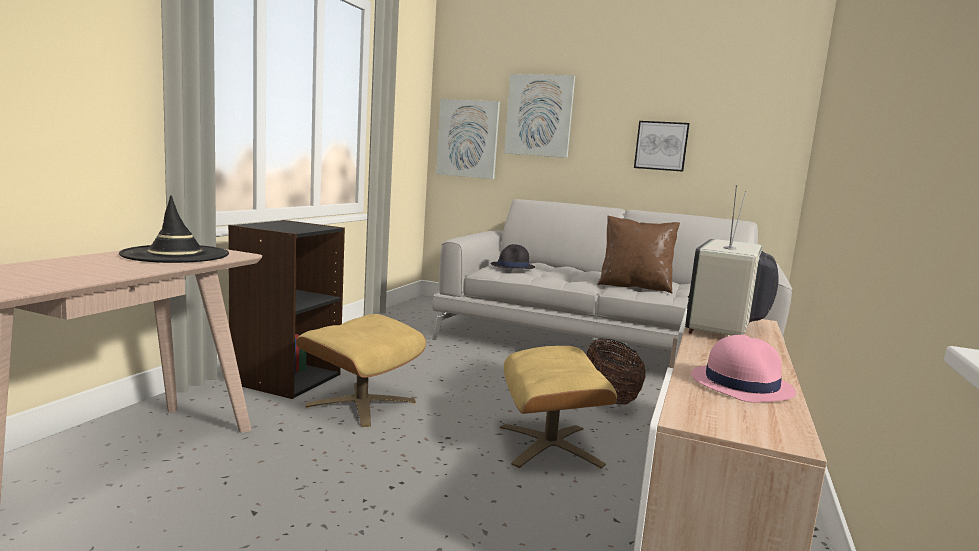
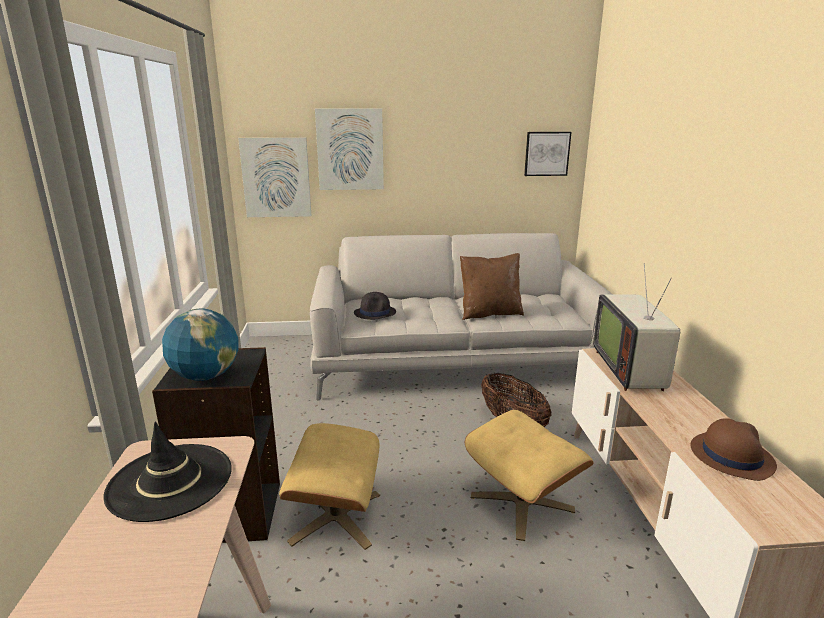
camera: 25 degrees left, 10 degrees up
picture [634,121,690,172] -> picture moved to [524,132,571,176]
pink hat [691,335,796,403] -> brown hat [690,418,777,481]
none -> globe [162,309,239,381]

